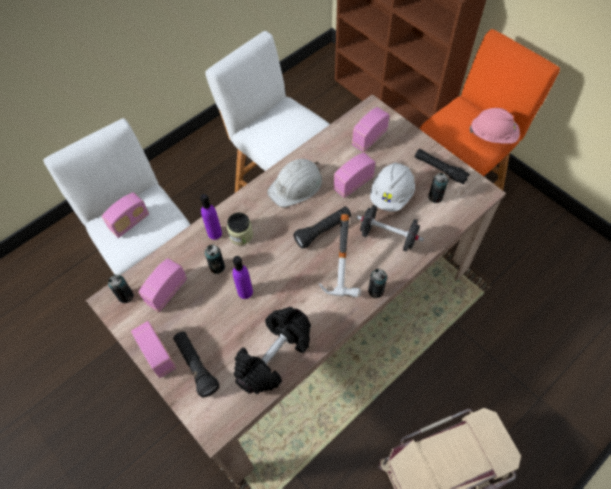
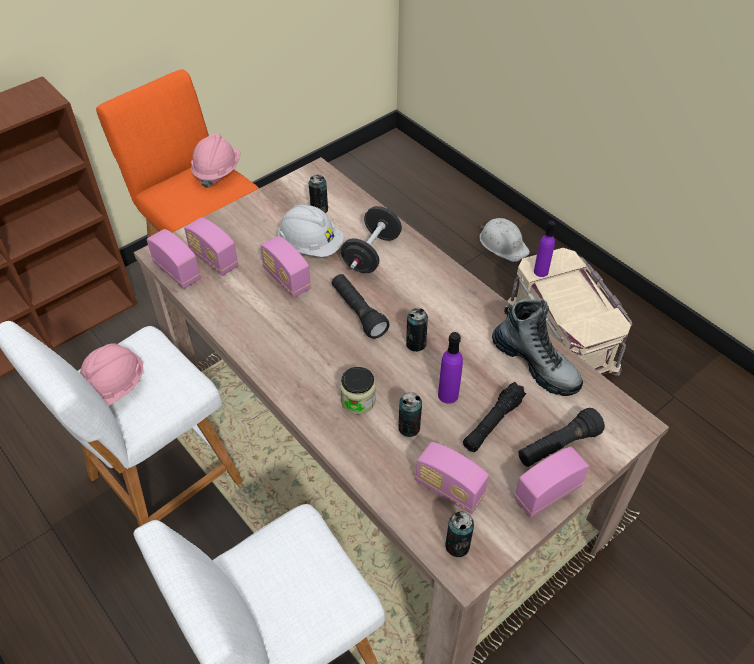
camera: 90 degrees left, 10 degrees down
radio [102,192,149,238] -> radio moved to [146,229,201,289]
purple bottle [200,194,222,240] -> purple bottle moved to [534,220,556,277]
black dumbbell [234,307,311,394] -> boot [492,298,583,396]
white hard hat [267,159,322,207] -> white hard hat moved to [479,218,530,262]
hammer [318,214,361,297] -> none
can [368,269,387,298] -> can moved to [406,308,428,352]
black flashlight [415,149,470,184] -> black flashlight moved to [463,382,526,452]
none -> pink hard hat [80,343,143,406]

